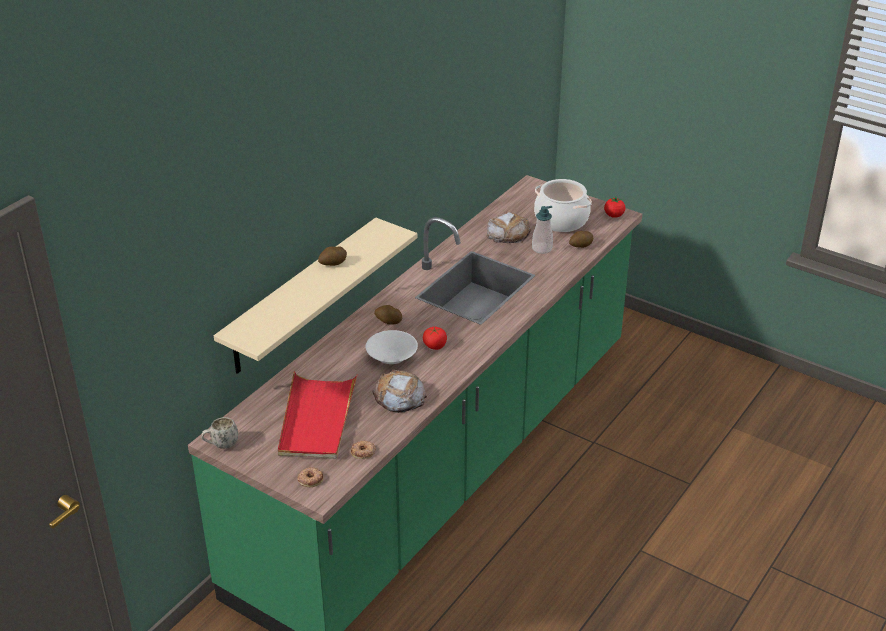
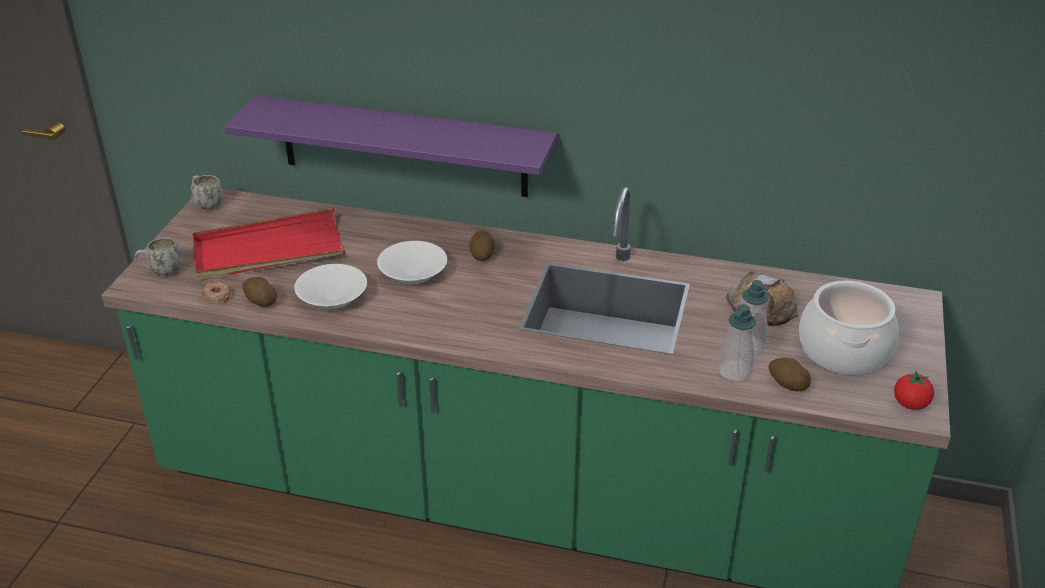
camera: 70 degrees right, 0 degrees up
beige shelf [214,218,417,374] -> purple shelf [224,95,557,197]
donut [298,467,323,487] -> white mug [134,237,182,275]
potato [318,246,347,266] -> potato moved to [242,277,277,307]
bread [372,370,427,413] -> white bowl [294,264,367,310]
tomato [423,326,447,350] -> none
none -> soap dispenser [718,304,756,382]

